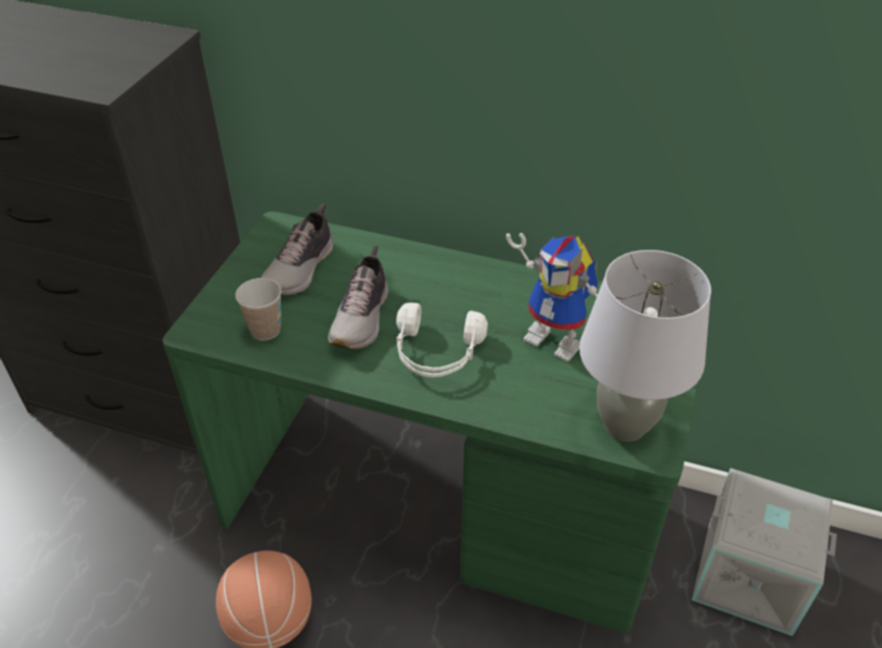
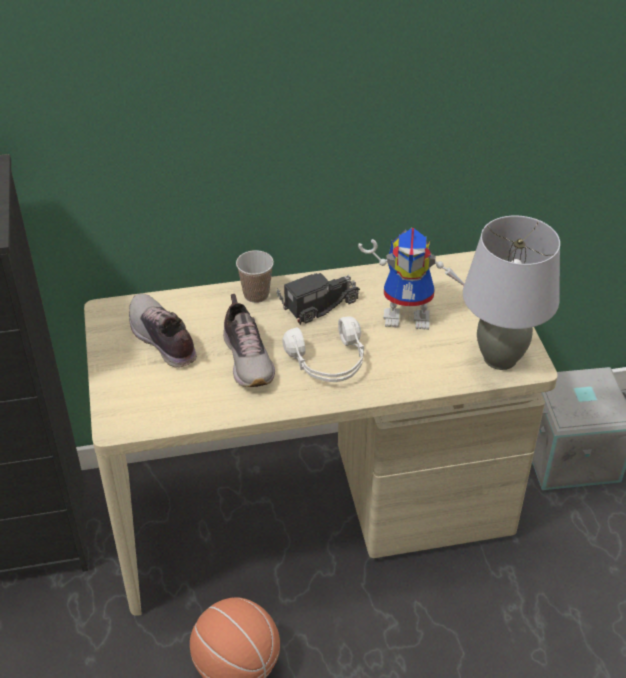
camera: 30 degrees left, 0 degrees up
green desk [163,211,710,633] -> beige desk [84,251,558,616]
cup [235,278,281,340] -> cup moved to [236,250,274,303]
shoe [260,203,333,295] -> shoe turned 150 degrees clockwise [129,294,197,367]
none -> toy truck [276,273,360,325]

